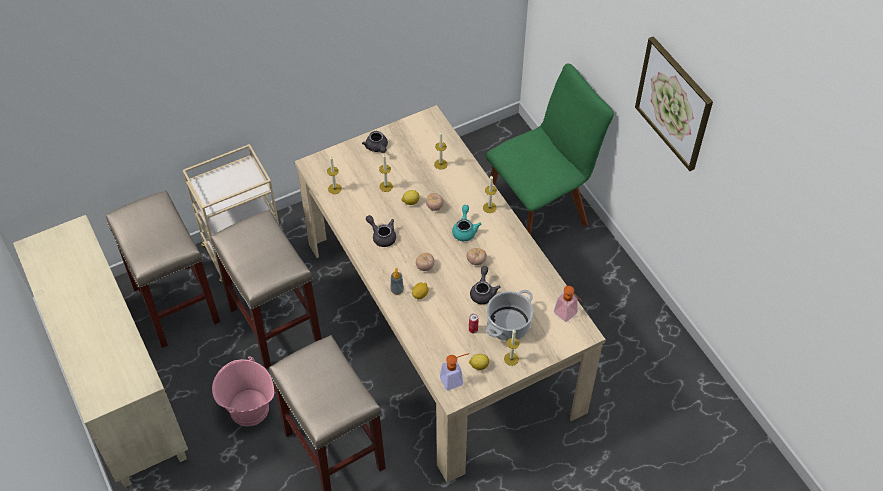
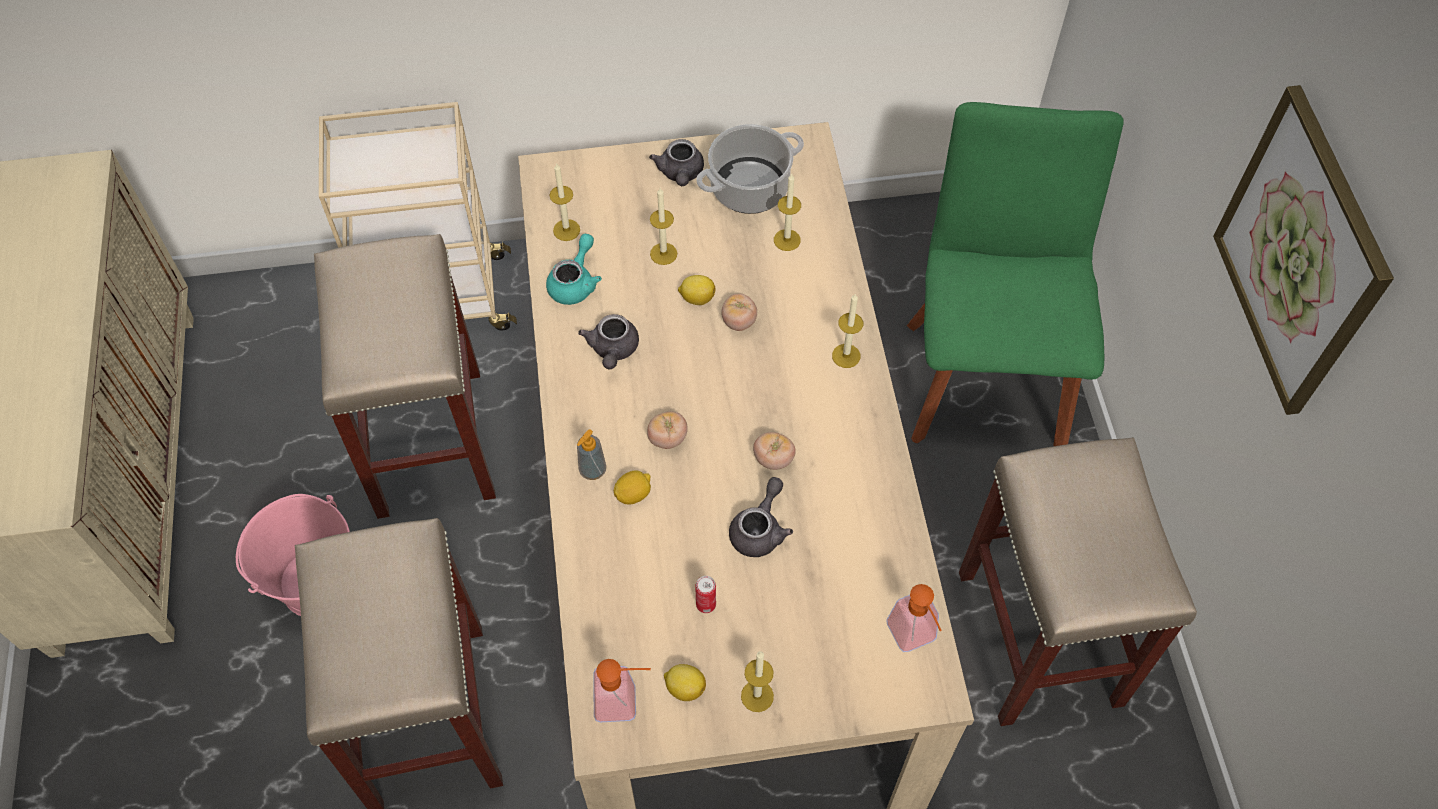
camera: 20 degrees right, 5 degrees up
beige stool [106,190,220,348] -> beige stool moved to [959,437,1197,726]
grey teapot [366,215,396,247] -> grey teapot turned 150 degrees counterclockwise [578,314,639,370]
turquoise teapot [452,205,481,241] -> turquoise teapot moved to [546,234,602,305]
green chair [485,63,614,235] -> green chair turned 75 degrees counterclockwise [907,102,1124,446]
cooking pot [486,290,534,341] -> cooking pot moved to [696,124,804,214]

